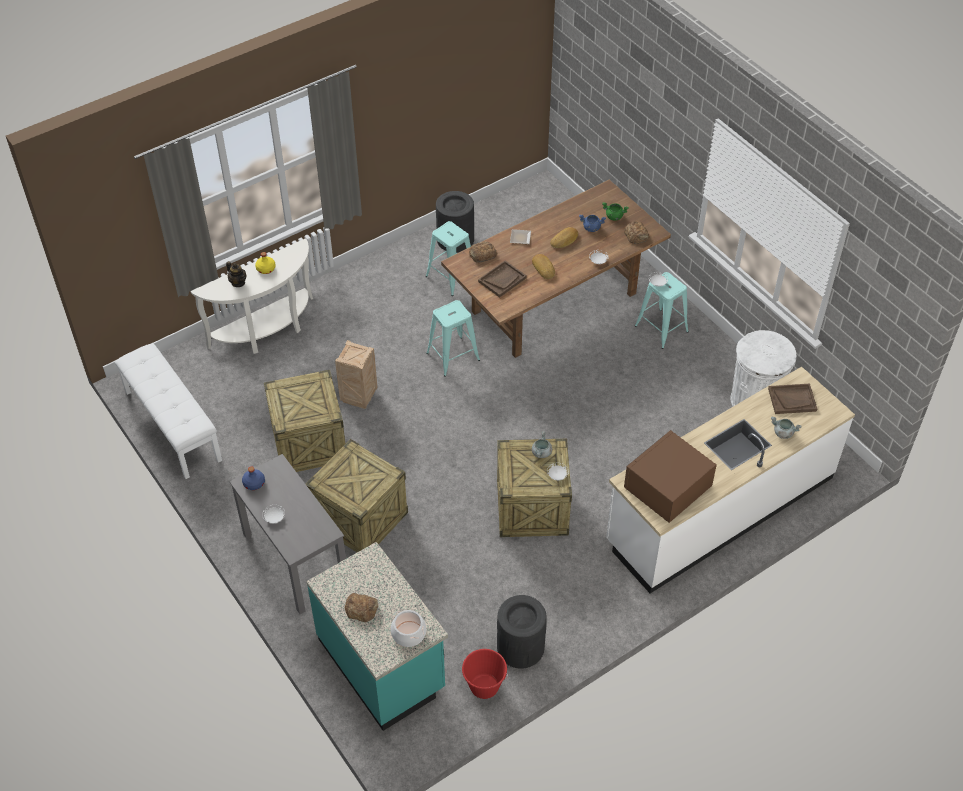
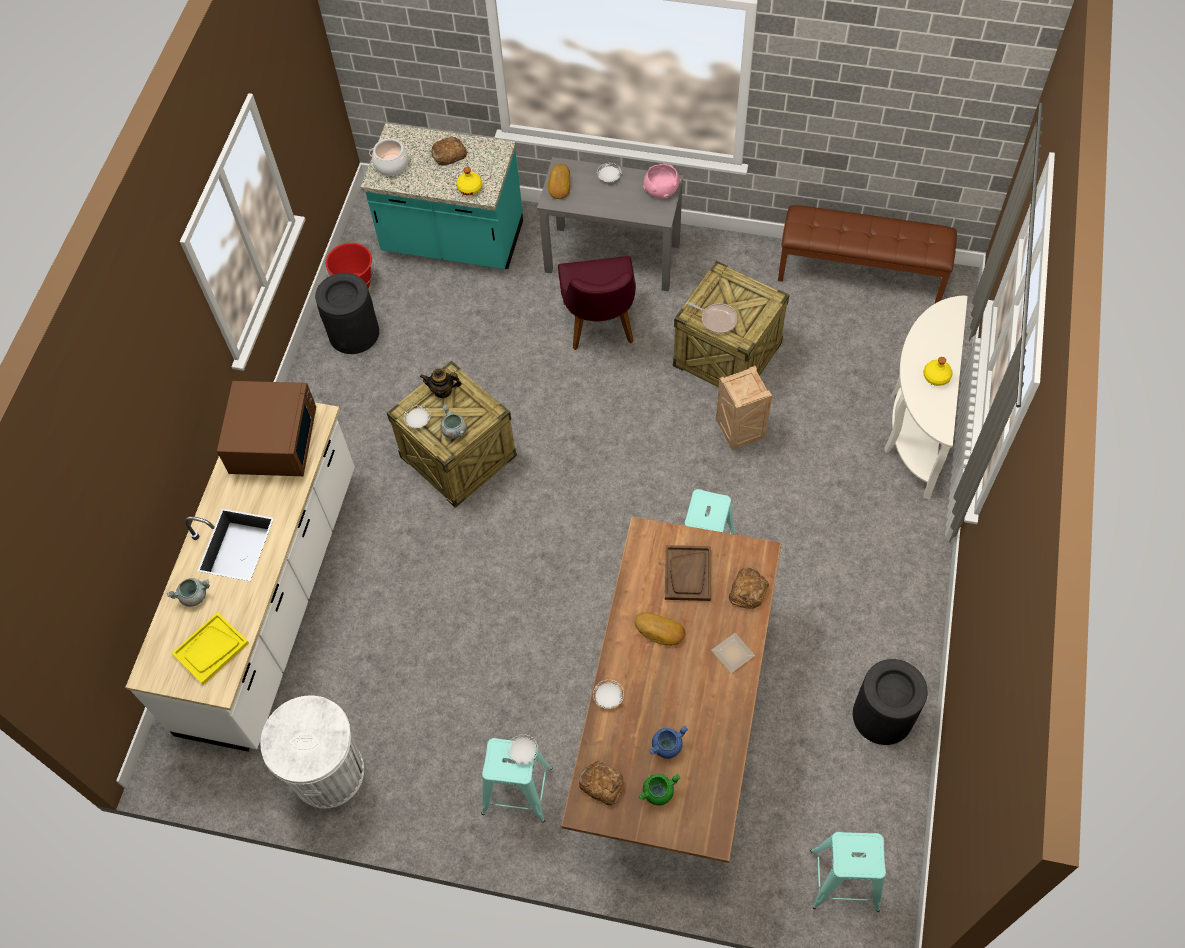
camera: 140 degrees right, 10 degrees up
white bench [115,344,222,479] -> brown bench [778,205,957,303]
teapot [226,261,246,287] -> teapot moved to [420,369,462,398]
blue bottle [242,466,265,490] -> pink bowl [643,164,681,198]
crate [306,439,408,553] -> purple chair [558,256,636,350]
turquoise stool [426,221,471,296] -> turquoise stool moved to [811,832,886,912]
bread [550,227,578,248] -> bread moved to [548,164,570,199]
brown tray [768,384,817,414] -> yellow tray [172,612,249,685]
none -> yellow bottle [456,167,482,196]
none -> frying pan [686,301,738,333]

